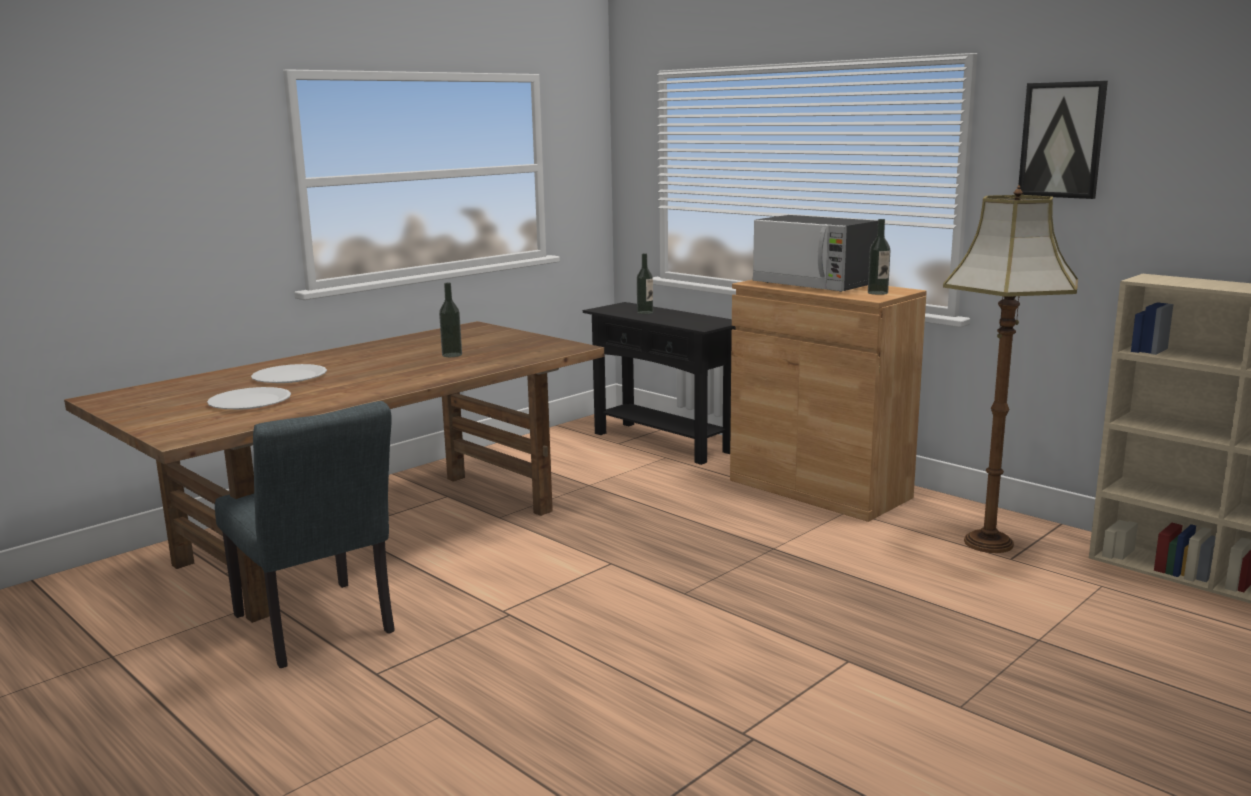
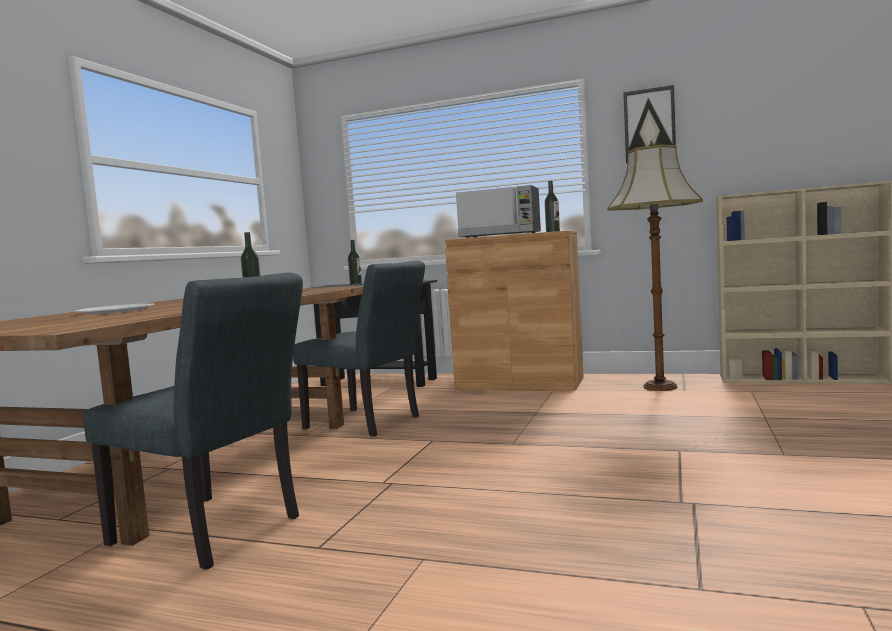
camera: 25 degrees left, 10 degrees down
white plate [207,387,291,409] -> none
none -> grey chair [293,261,425,437]

